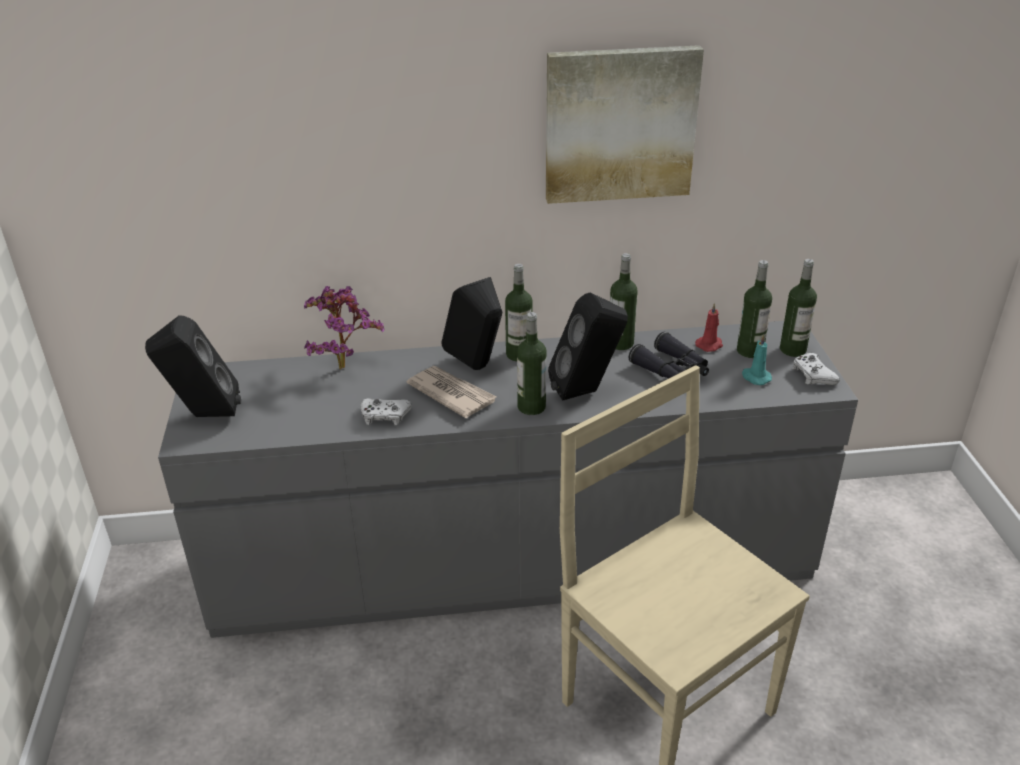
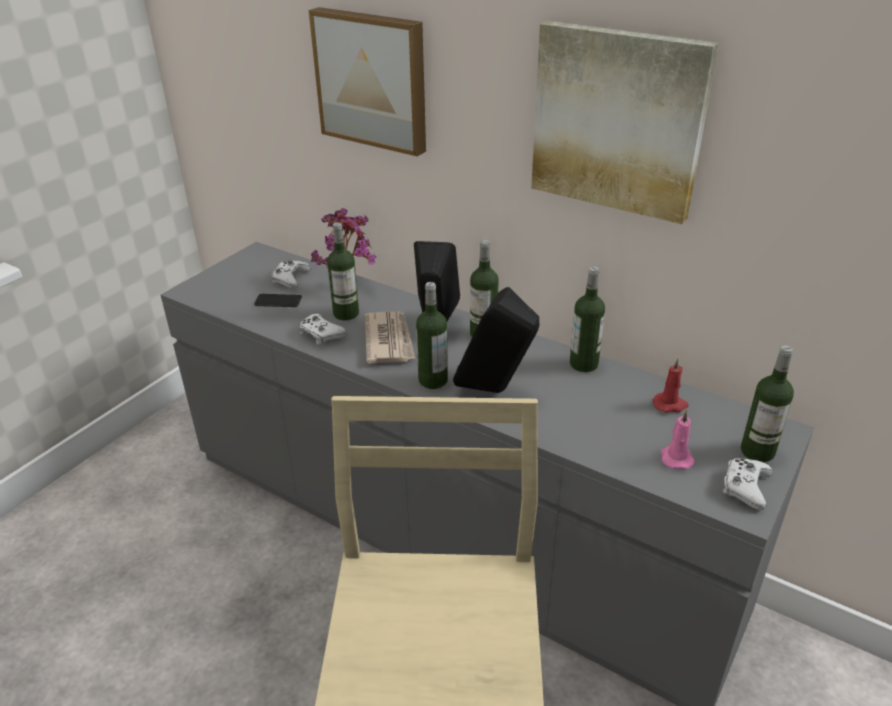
camera: 40 degrees right, 0 degrees up
black speaker [145,315,241,417] -> none
black binoculars [629,332,709,379] -> none
bottle [737,260,772,358] -> bottle moved to [327,223,359,320]
turquoise candle [742,334,772,385] -> pink candle [661,410,695,469]
none -> phone [254,294,302,307]
none -> white game controller [272,261,310,289]
none -> picture [309,7,426,156]

